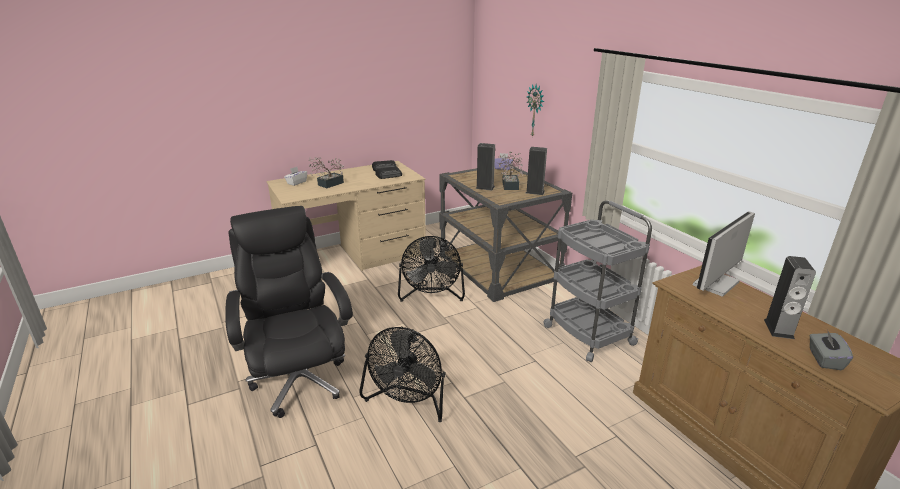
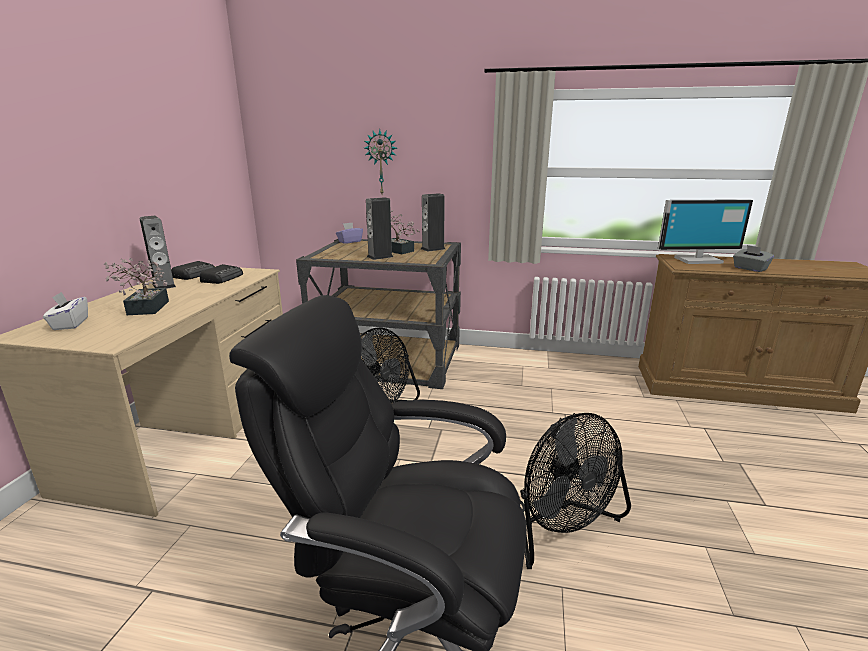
camera: 50 degrees left, 5 degrees down
grey cart [543,201,652,362] -> none
monitor [693,211,755,297] -> monitor turned 90 degrees counterclockwise [658,199,753,264]
speaker [764,256,816,339] -> speaker moved to [140,216,176,289]
grey tissue box [809,329,853,370] -> grey tissue box moved to [733,245,774,272]

